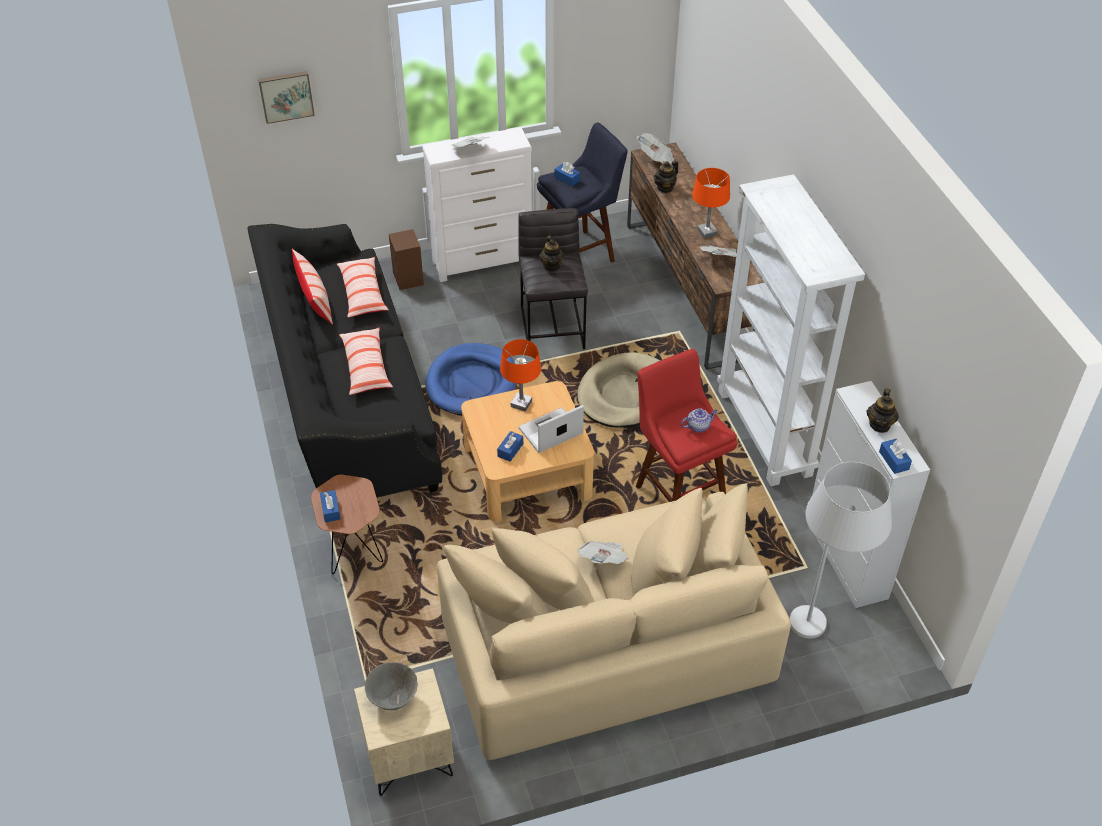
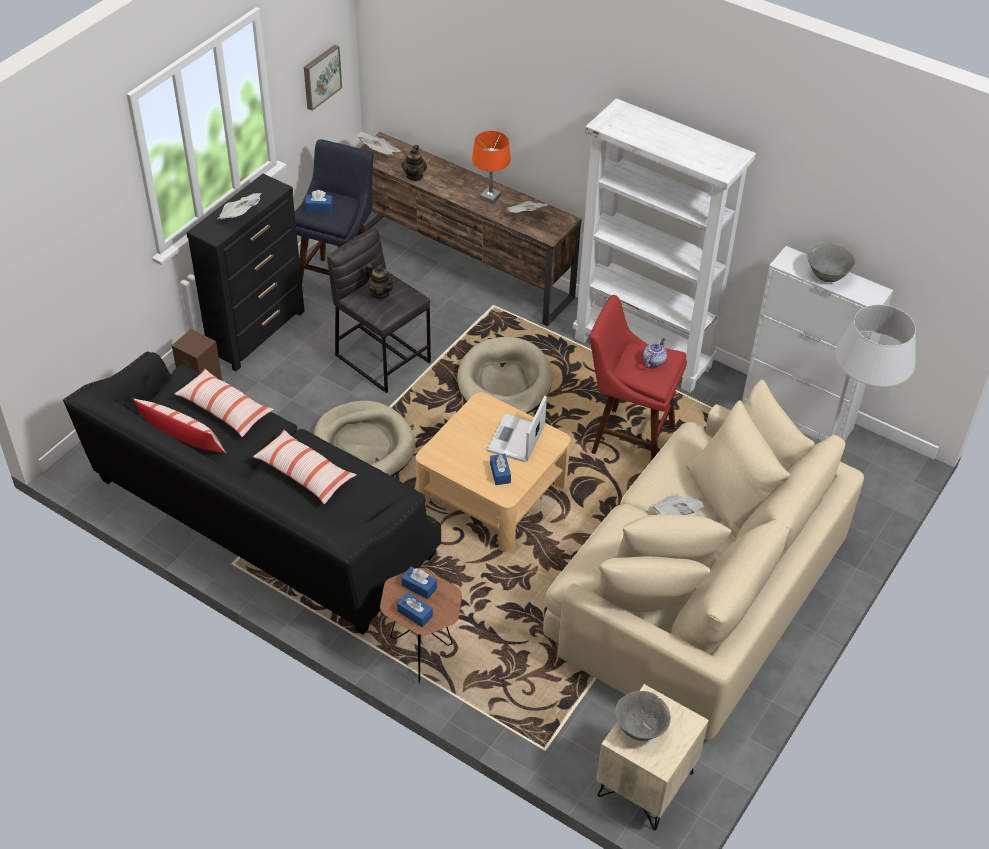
camera: 40 degrees left, 0 degrees up
picture [258,71,315,124] -> picture moved to [304,45,342,111]
white dresser [422,127,532,282] -> black dresser [187,174,305,372]
blue dog bed [425,343,517,416] -> beige dog bed [314,401,415,476]
orange table lamp [500,339,541,412] -> none
teapot [866,388,899,433] -> grey bowl [808,244,855,282]
blue tissue box [879,439,912,474] -> blue tissue box moved to [401,567,437,599]

